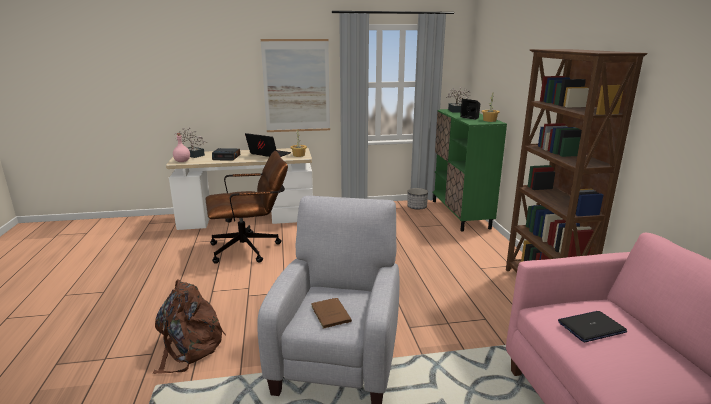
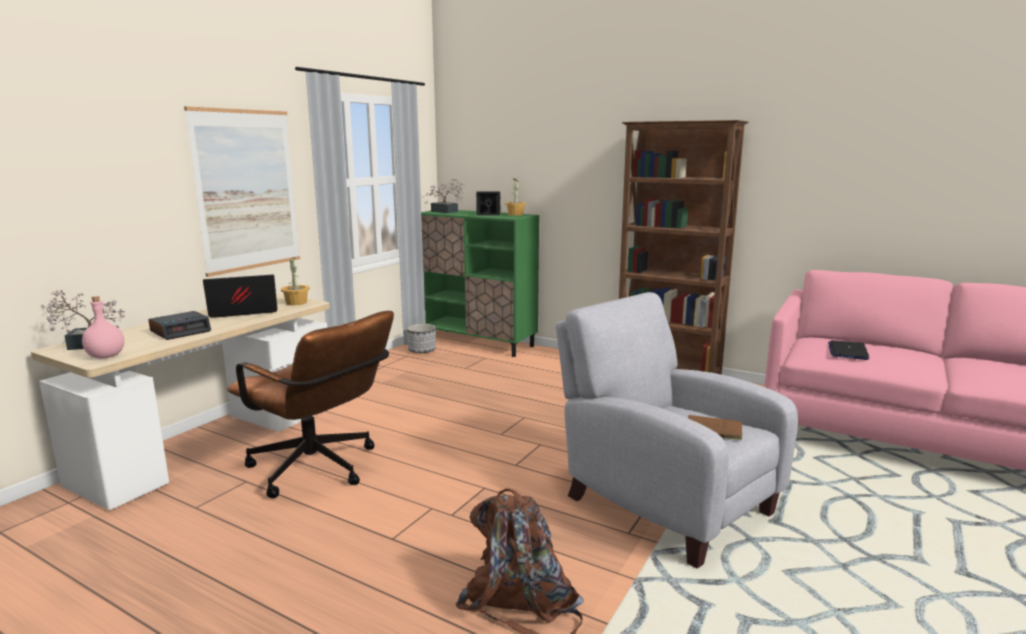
camera: 50 degrees left, 5 degrees down
brown office chair [206,151,288,264] -> brown office chair turned 105 degrees clockwise [227,311,394,498]

